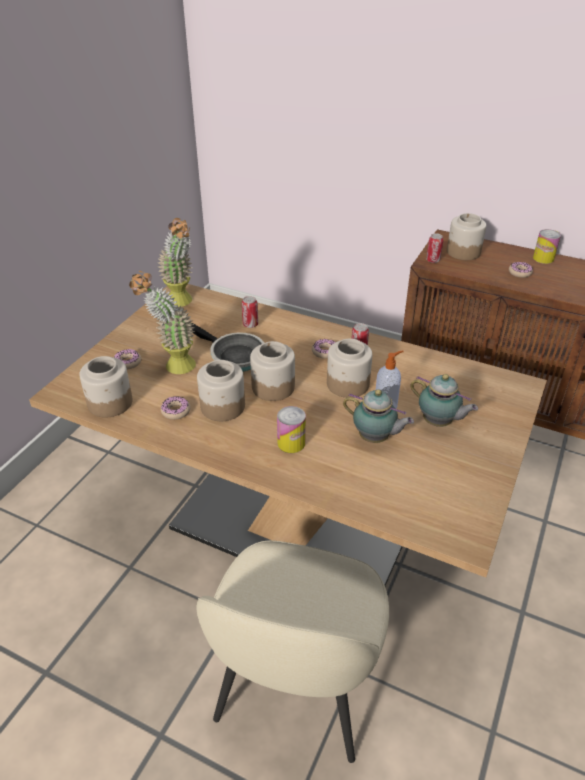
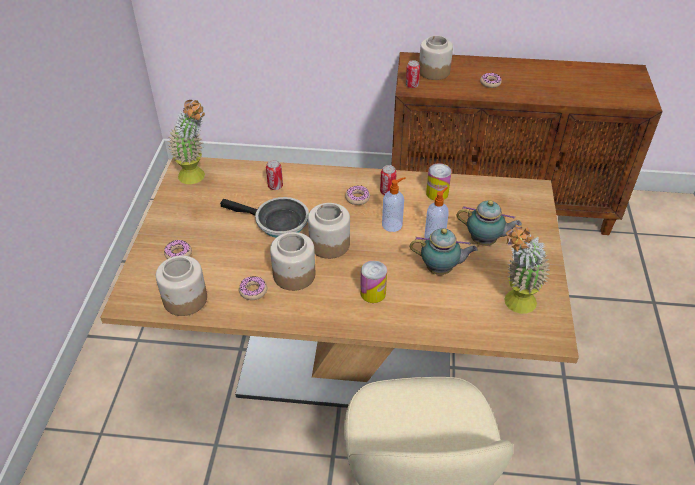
camera: 20 degrees left, 5 degrees up
potted plant [129,271,196,374] -> potted plant moved to [504,224,550,314]
jar [327,339,372,398] -> soap dispenser [382,177,406,232]
can [533,229,561,264] -> can moved to [426,164,452,201]

